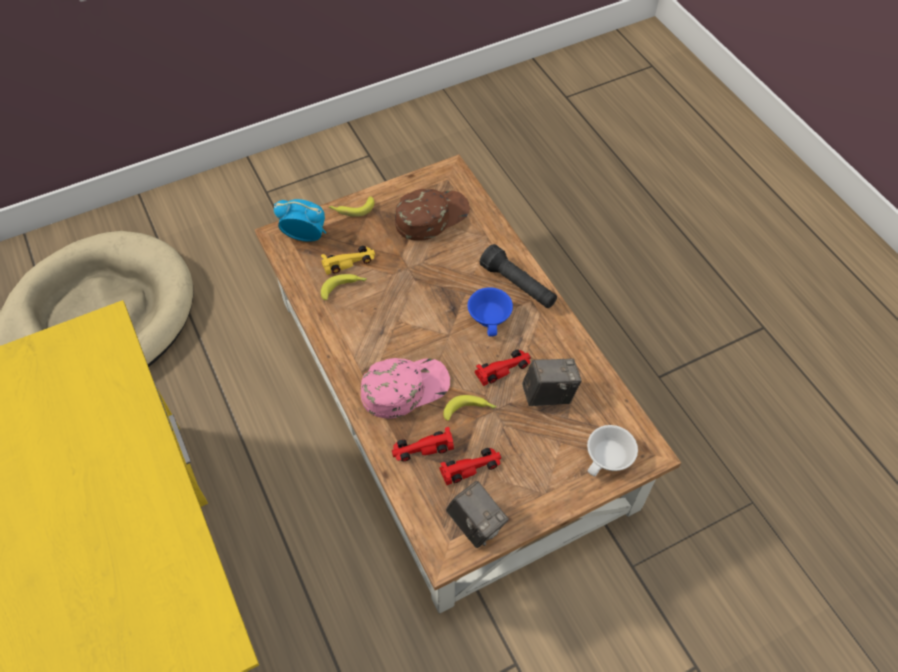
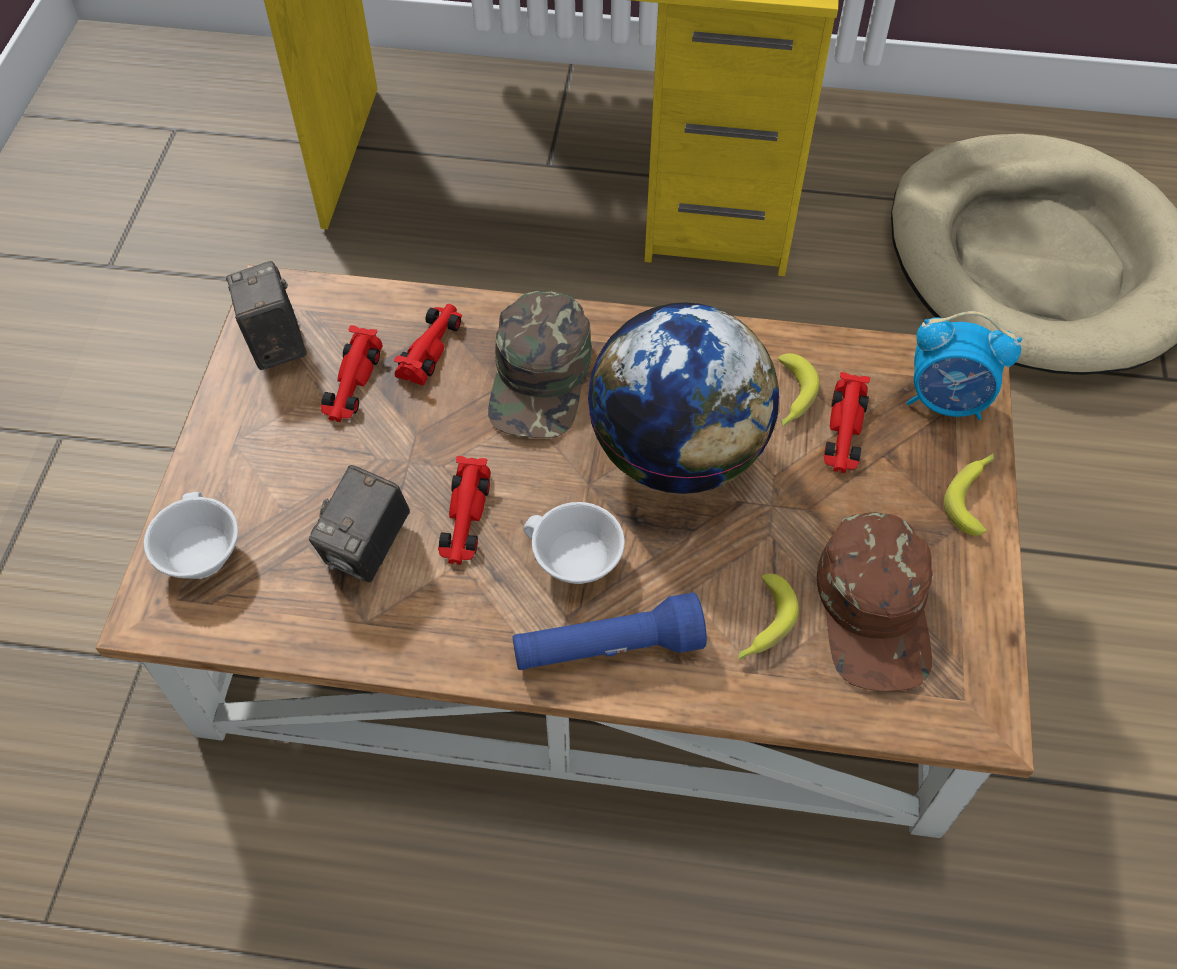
camera: 125 degrees right, 0 degrees up
alarm clock [274,199,326,242] -> alarm clock turned 60 degrees clockwise [906,311,1022,420]
yellow toy car [321,246,375,275] -> red toy car [824,372,870,473]
pink cap [361,358,450,419] -> green cap [488,291,592,438]
banana [443,395,497,421] -> banana moved to [738,573,799,660]
camera [446,481,509,548] -> camera turned 75 degrees clockwise [226,261,307,370]
blue cup [468,287,513,337] -> white cup [523,502,625,584]
black flashlight [480,244,557,308] -> blue flashlight [512,592,707,670]
none -> globe [587,302,779,494]

